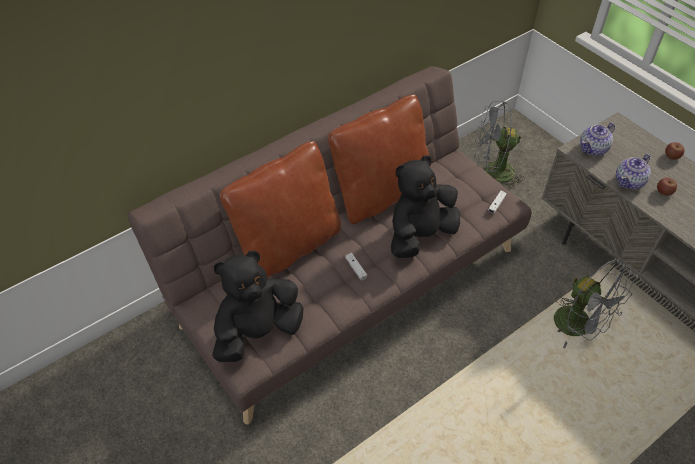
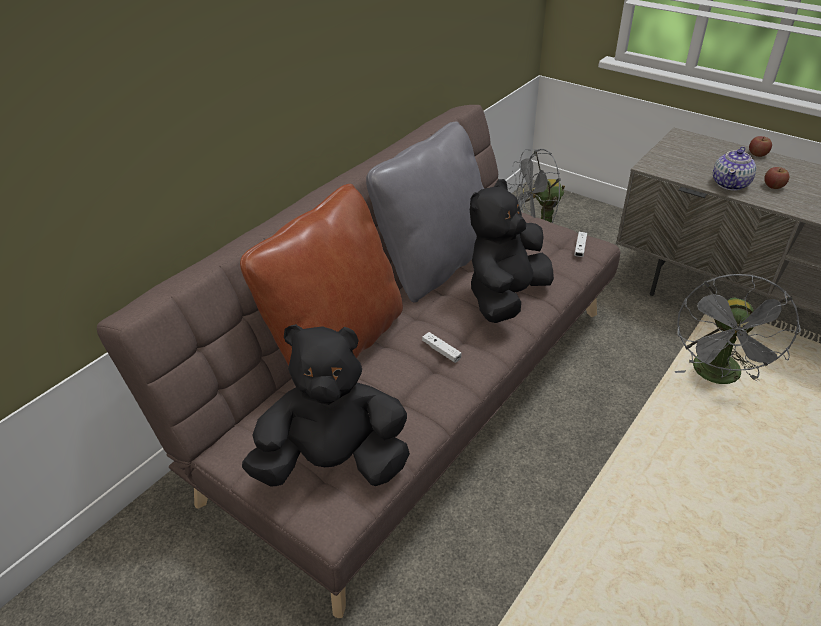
camera: 15 degrees left, 10 degrees down
black plush toy [212,251,304,362] -> black plush toy turned 45 degrees clockwise [242,324,410,486]
brown pillow [328,94,431,224] -> grey pillow [366,121,484,303]
grey fan [554,259,637,348] -> grey fan turned 75 degrees clockwise [675,274,801,384]
teapot [580,123,615,156] -> none

